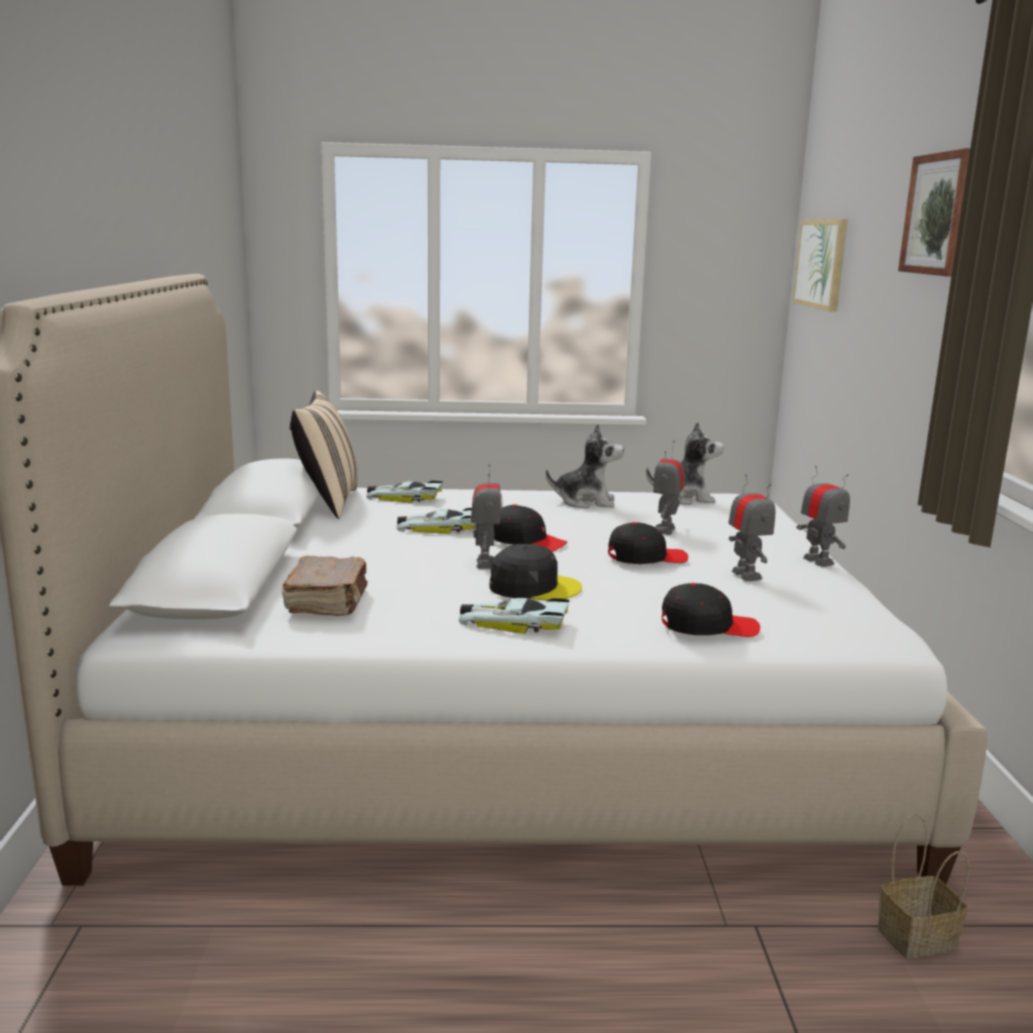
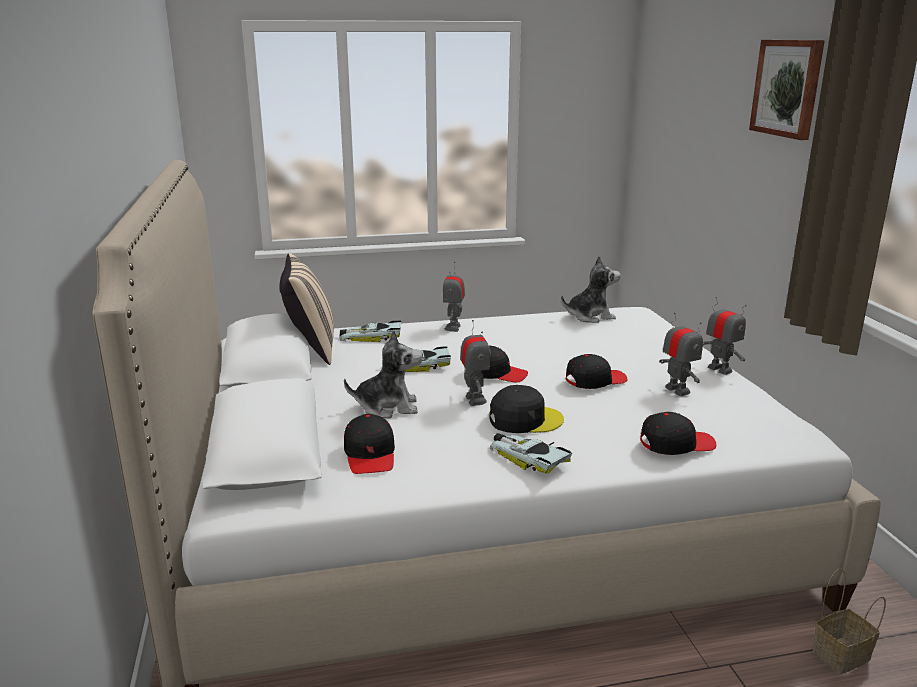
camera: 10 degrees left, 5 degrees up
brown book [282,555,367,616] -> black cap [344,414,395,474]
toy car [459,598,569,634] -> toy car turned 45 degrees clockwise [490,433,572,474]
plush toy [546,424,624,509] -> plush toy moved to [344,330,423,419]
toy robot [653,441,684,535] -> toy robot moved to [442,262,465,332]
picture [793,219,848,312] -> none

